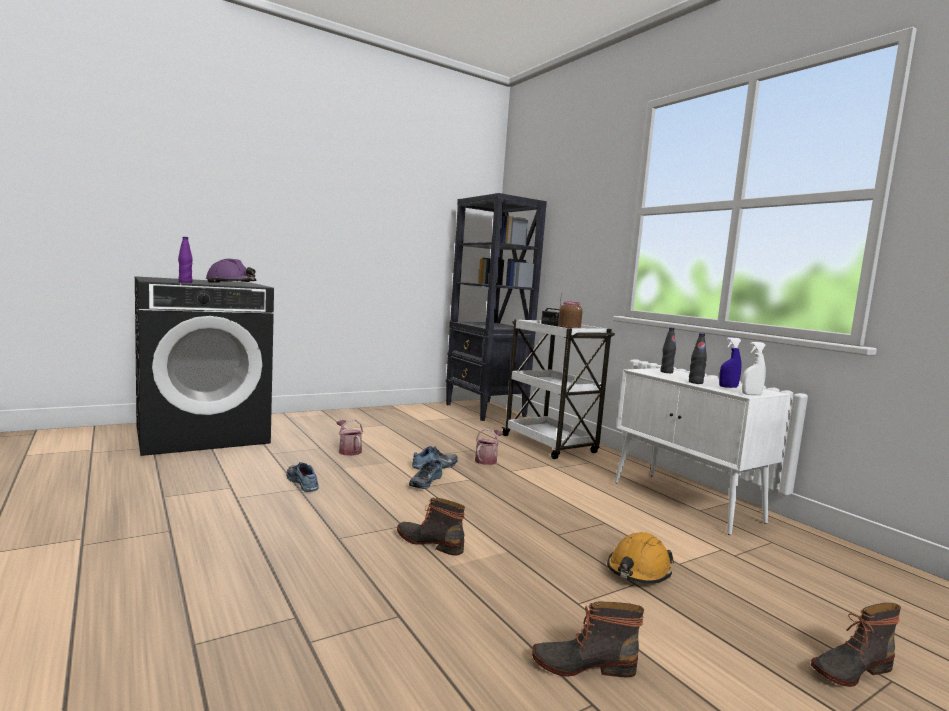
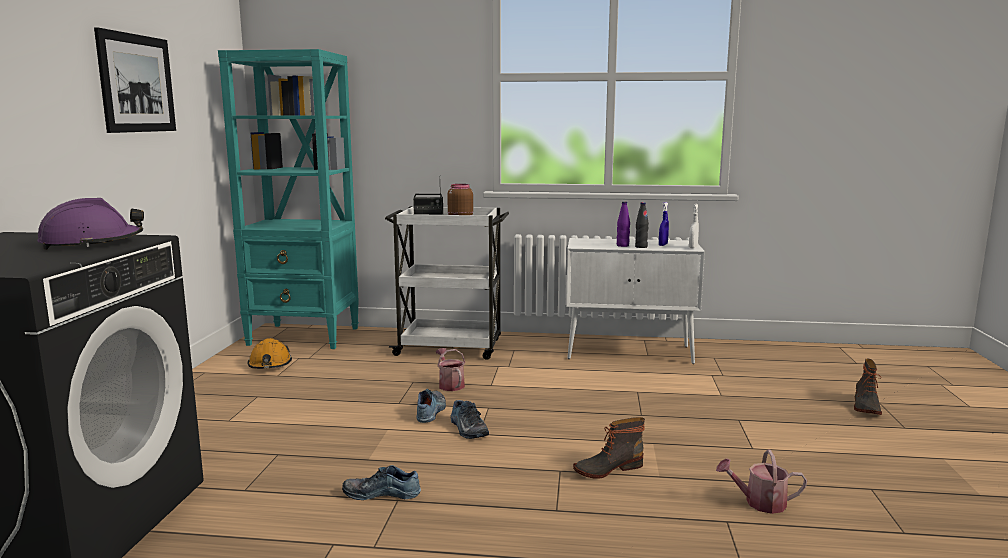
camera: 50 degrees left, 5 degrees up
purple bottle [178,237,193,283] -> purple bottle moved to [617,202,630,247]
watering can [337,420,363,456] -> watering can moved to [716,450,807,514]
black bookcase [446,193,547,421] -> turquoise bookcase [218,49,359,349]
boot [532,601,644,677] -> none
orange hard hat [607,532,674,584] -> orange hard hat moved to [248,338,292,369]
black bottle [660,327,676,373] -> none
none -> picture [94,27,176,133]

